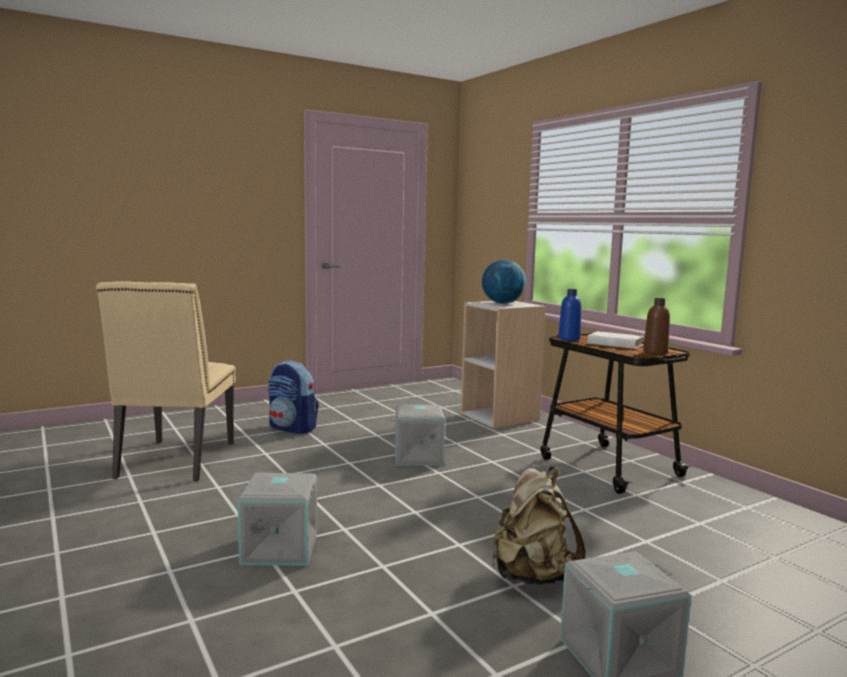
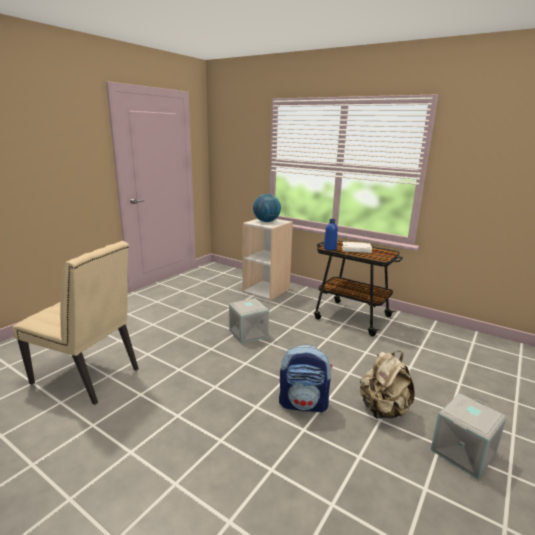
camera: 25 degrees left, 10 degrees up
beige chair [96,281,236,481] -> beige chair turned 45 degrees counterclockwise [13,241,139,405]
grey storage box [237,473,318,566] -> none
backpack [268,361,319,434] -> backpack moved to [279,345,332,413]
brown bottle [643,298,670,355] -> none

